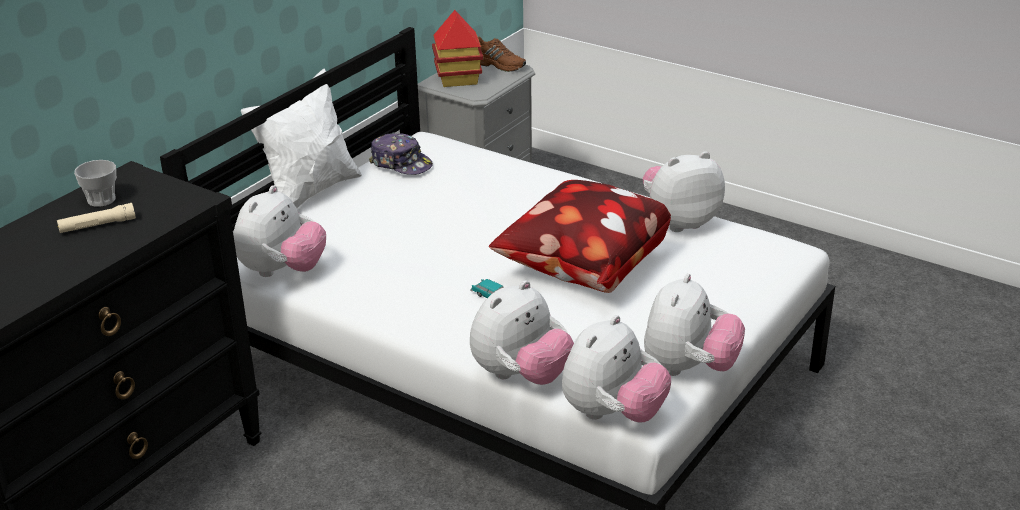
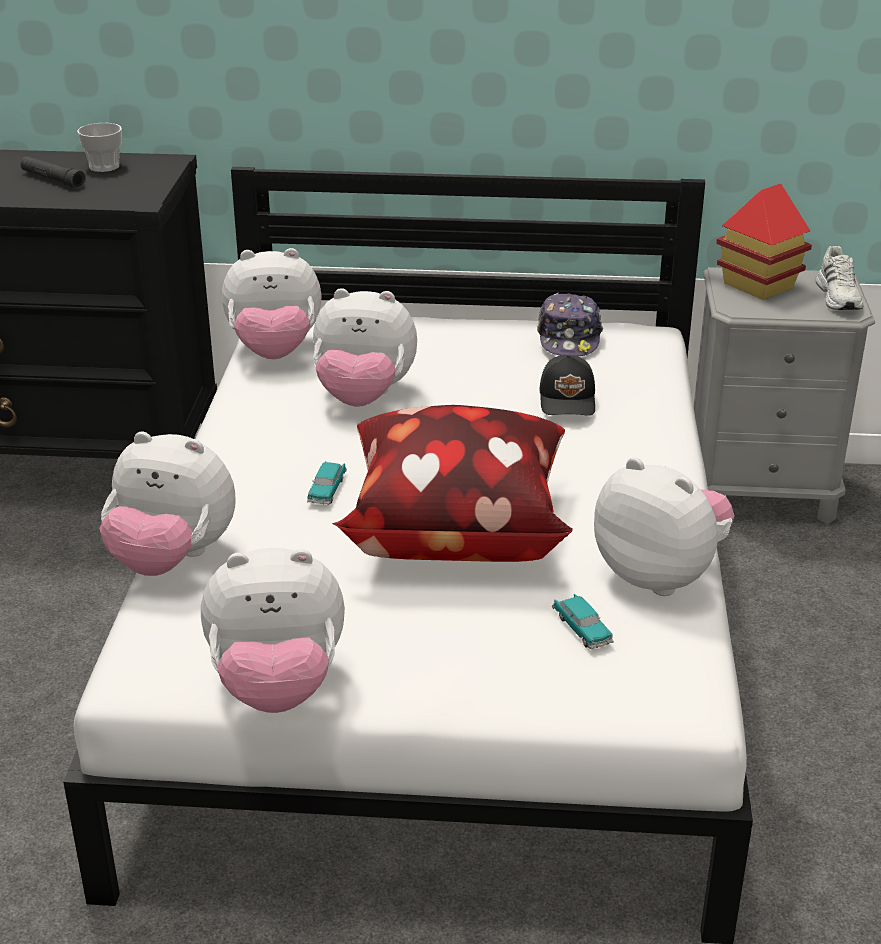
camera: 60 degrees right, 0 degrees up
beige flashlight [57,203,136,233] -> black flashlight [21,156,86,189]
white pillow [241,69,362,208] -> none
brown shoe [478,37,526,72] -> white shoe [816,246,863,310]
plush toy [562,315,671,423] -> plush toy moved to [313,288,417,407]
none -> black cap [539,355,595,416]
none -> toy car [552,594,614,650]

